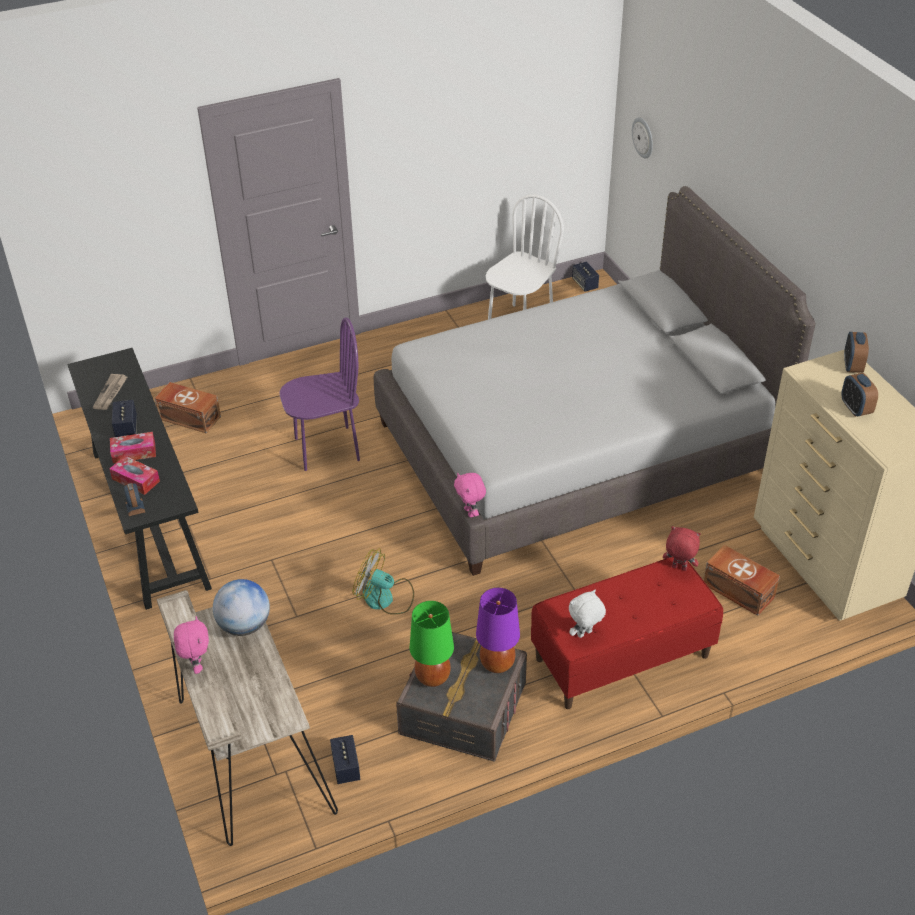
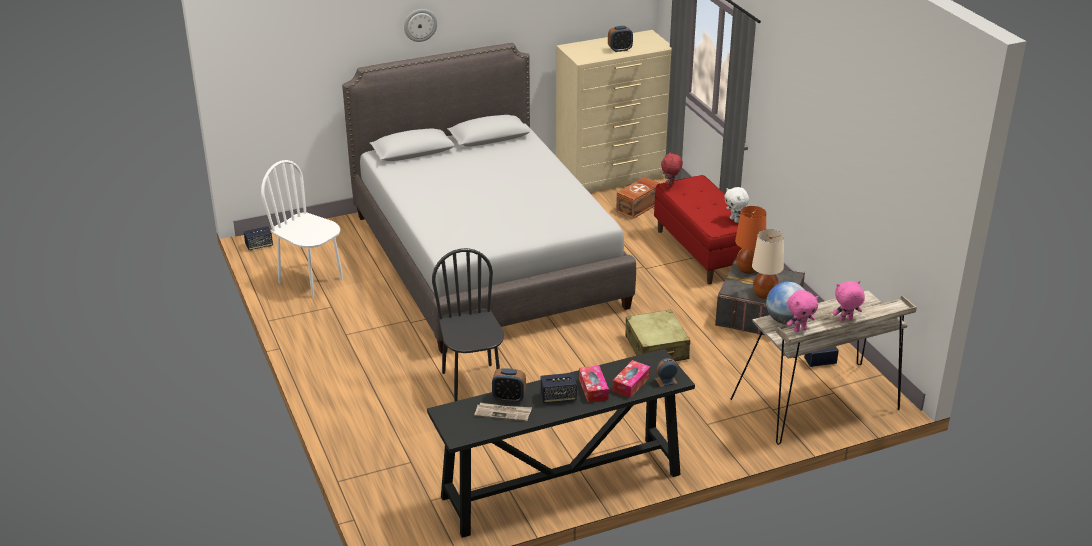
camera: 90 degrees left, 10 degrees down
brown storage box [154,382,221,433] -> none
purple chair [279,317,360,471] -> black chair [432,248,504,402]
fan [352,548,414,614] -> beige suitcase [625,310,690,361]
green table lamp [410,601,454,687] -> beige table lamp [752,229,784,299]
pink plush toy [454,473,486,517] -> pink plush toy moved to [787,290,819,332]
purple table lamp [476,588,520,673] -> orange table lamp [735,206,766,274]
wall clock [632,117,653,159] -> wall clock moved to [404,9,437,42]
alarm clock [844,332,869,373] -> alarm clock moved to [492,368,526,403]

